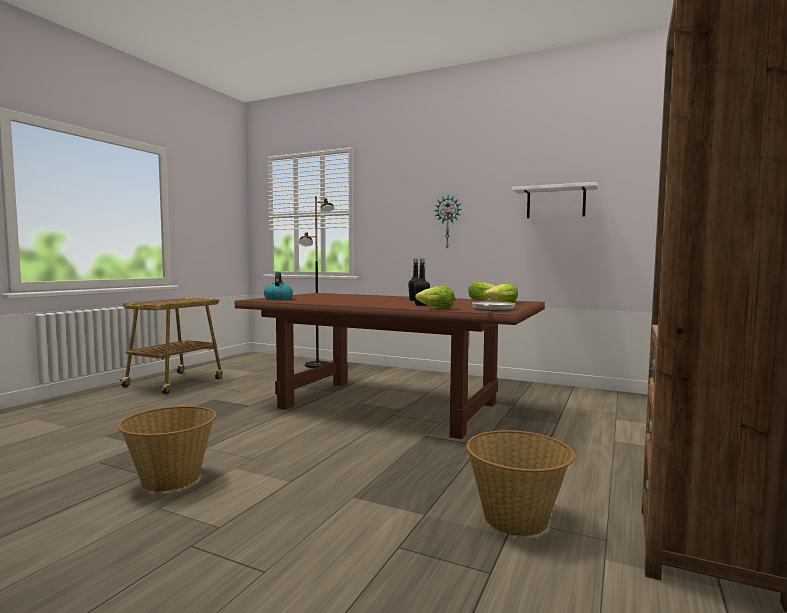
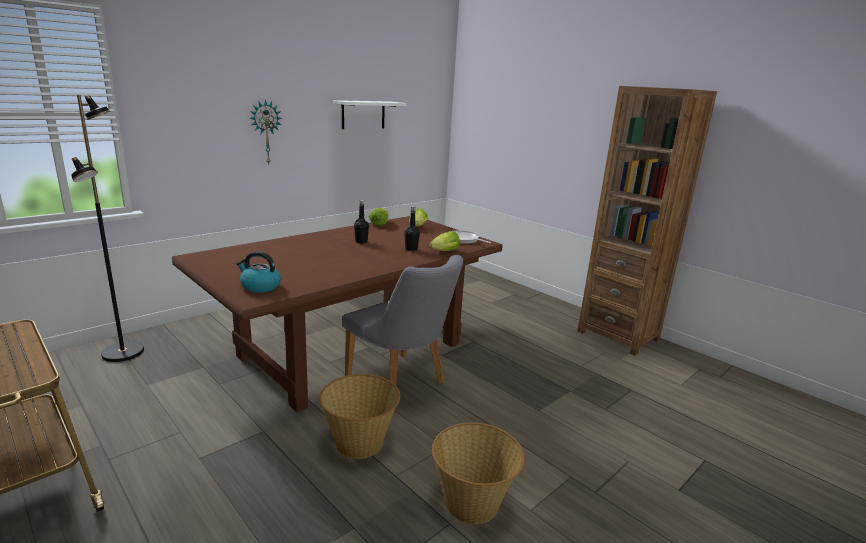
camera: 70 degrees left, 15 degrees up
basket [466,430,575,537] -> basket moved to [319,374,400,459]
none -> grey chair [342,255,463,389]

